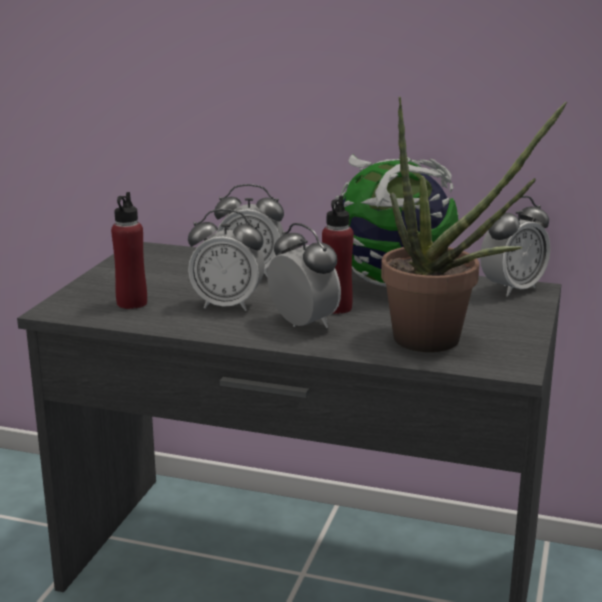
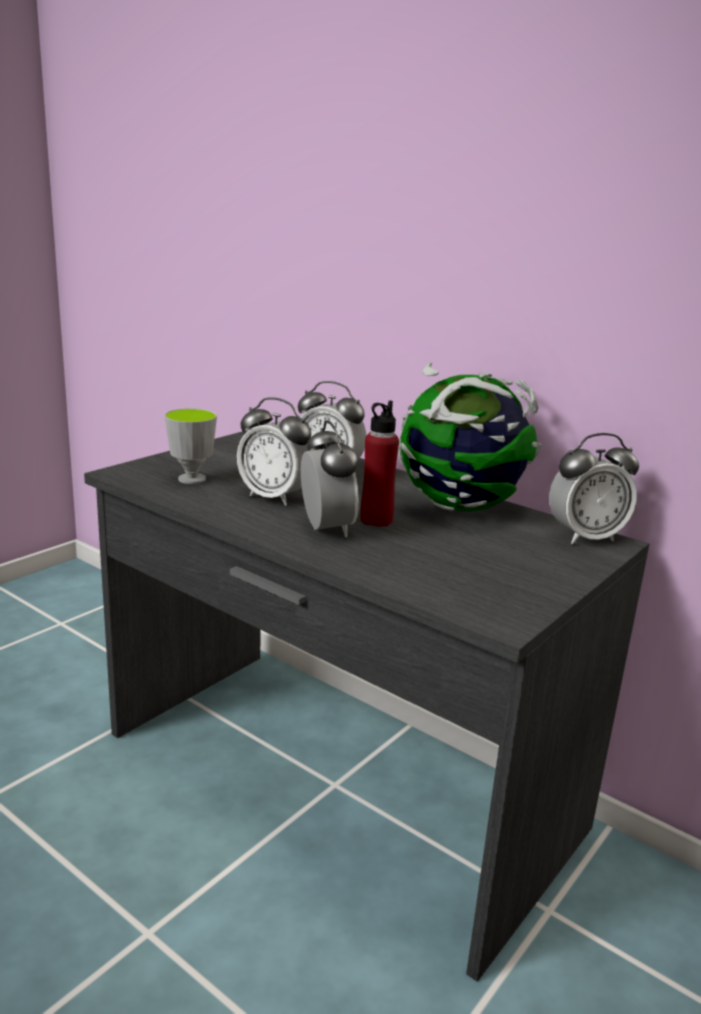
camera: 20 degrees right, 0 degrees up
red bottle [111,192,147,309] -> cup [164,408,217,484]
potted plant [381,97,567,352] -> none

